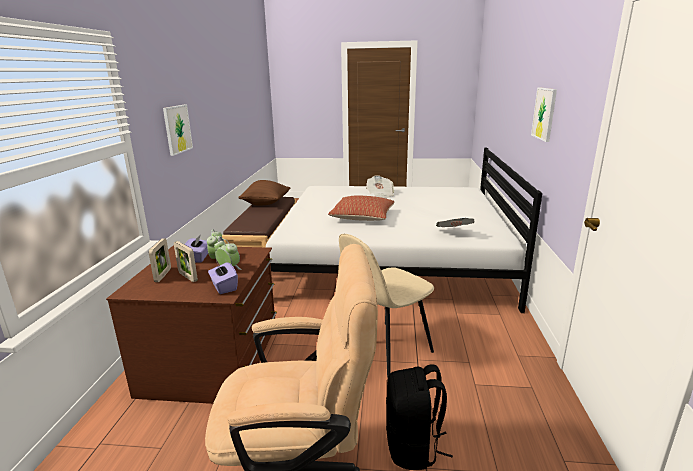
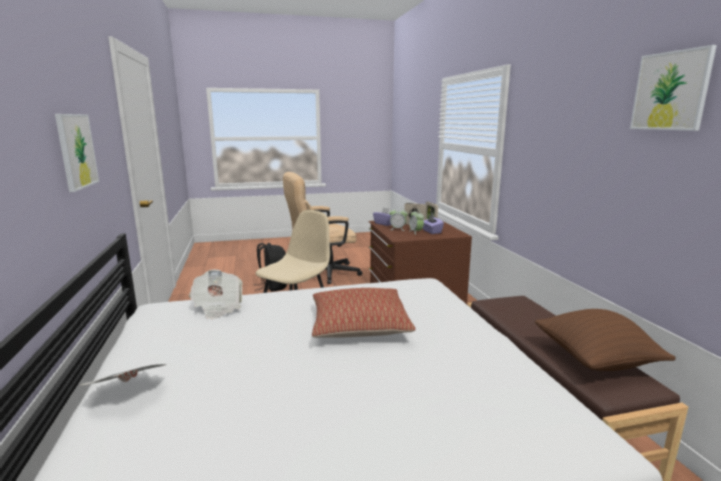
camera: 160 degrees right, 5 degrees down
picture [163,105,193,156] -> picture moved to [630,45,717,131]
newspaper [366,175,394,198] -> newspaper moved to [80,364,167,385]

